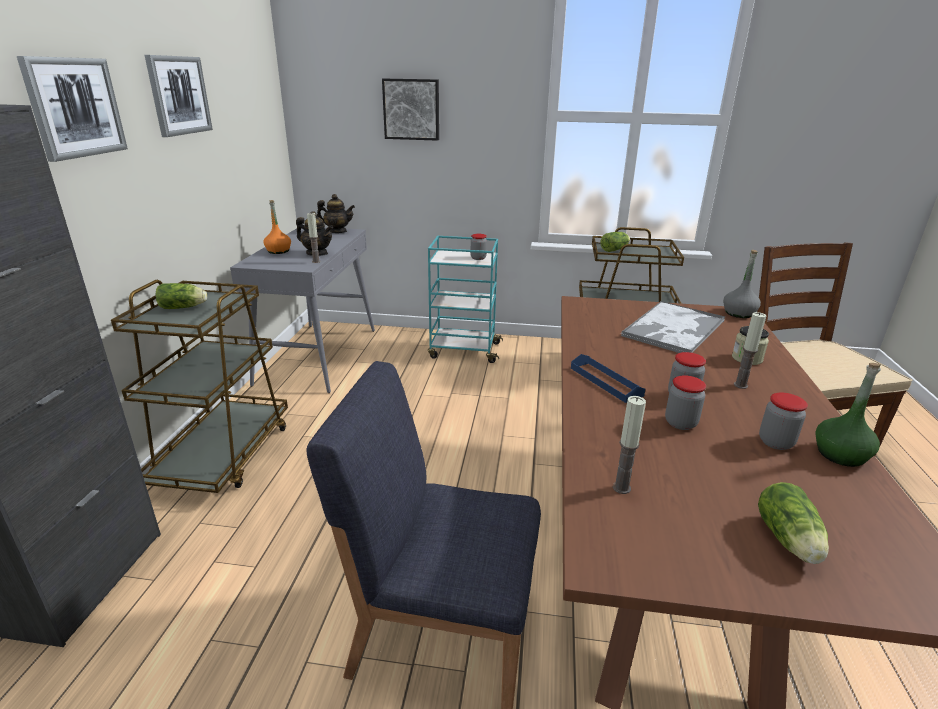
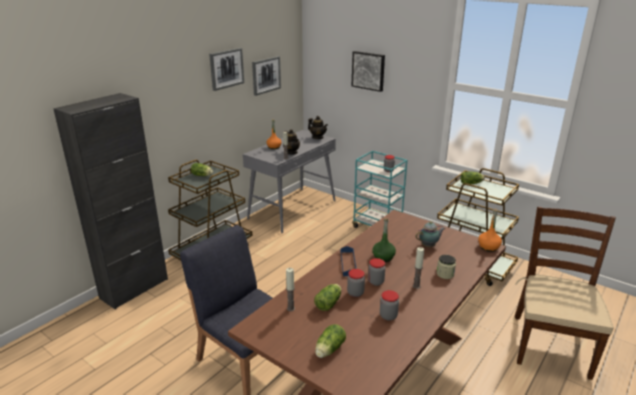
camera: 30 degrees right, 0 degrees up
picture [17,56,128,162] -> picture moved to [252,56,281,96]
tray [621,301,725,353] -> teapot [415,221,445,247]
grey bottle [723,250,761,318] -> orange bottle [478,209,502,252]
green bottle [815,363,881,467] -> green bottle moved to [372,218,396,262]
none -> lettuce [314,284,342,311]

